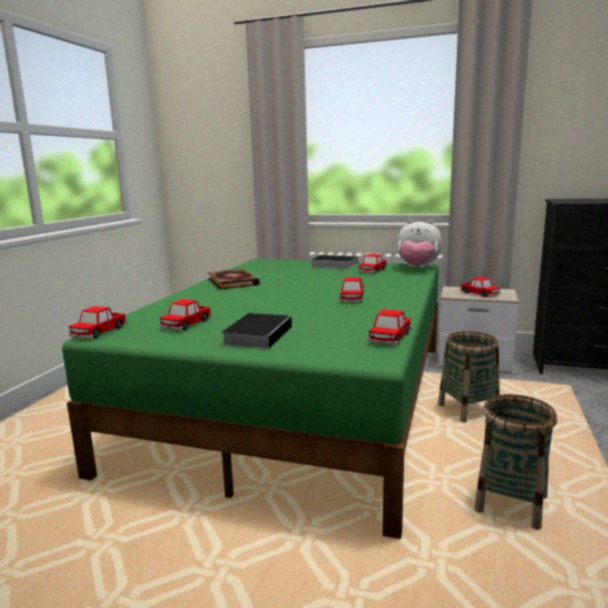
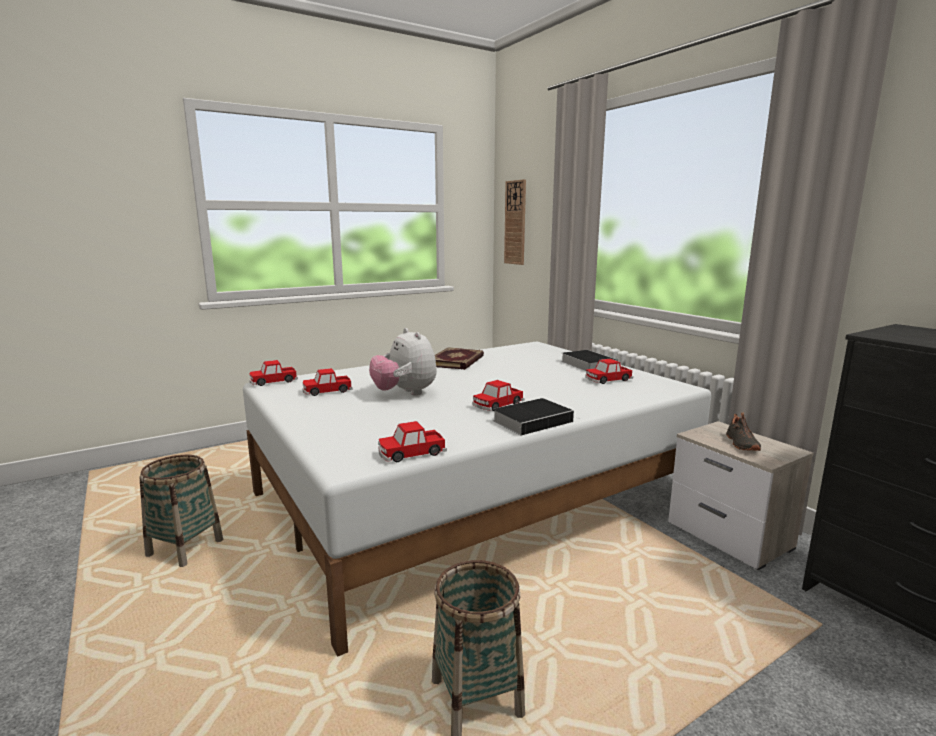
camera: 40 degrees right, 0 degrees up
green bed [62,259,439,539] -> white bed [243,341,711,657]
book [221,313,292,349] -> book moved to [493,398,578,435]
plush toy [397,220,442,268] -> plush toy moved to [369,328,437,396]
basket [438,331,500,423] -> basket moved to [139,455,223,567]
toy car [460,277,500,297] -> black shoe [726,412,761,451]
none -> wall clock [504,179,526,265]

